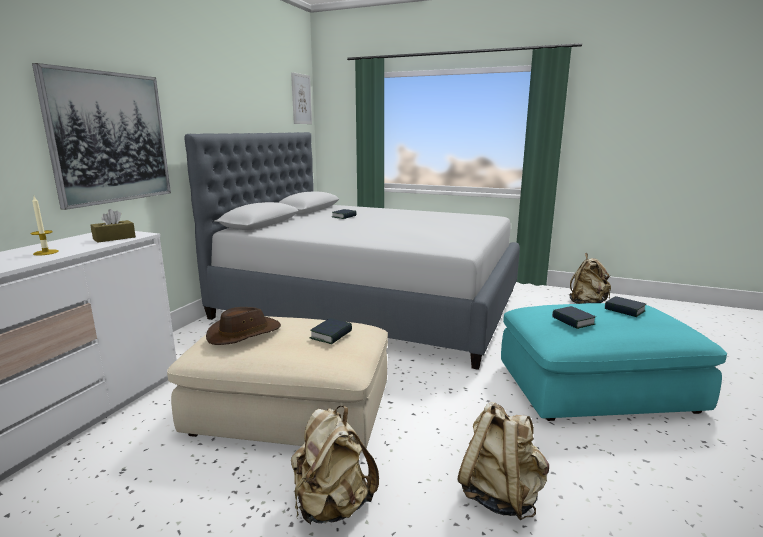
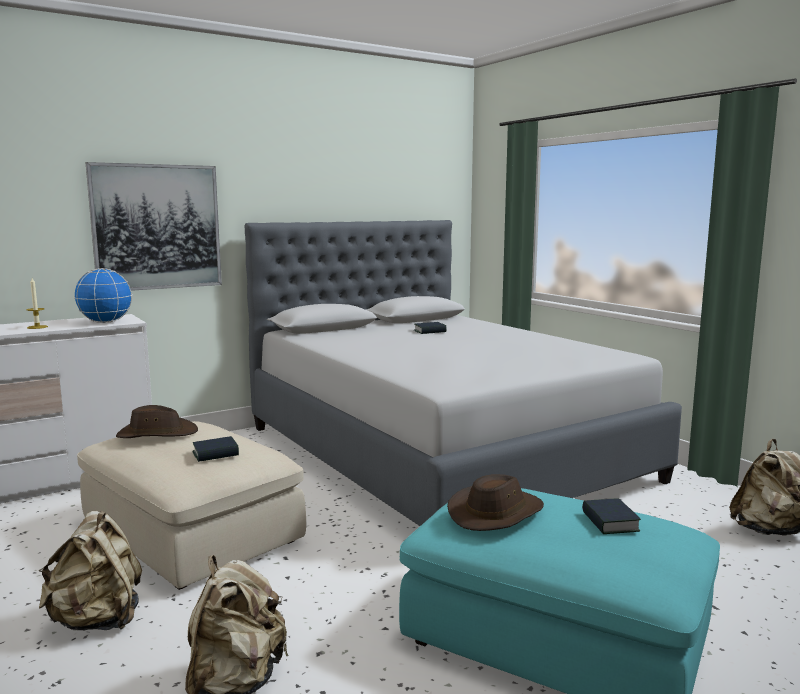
camera: 35 degrees right, 5 degrees down
brown tissue box [91,209,136,243] -> globe [73,268,133,323]
picture [291,72,312,124] -> none
book [552,306,596,329] -> brown hat [447,474,544,531]

